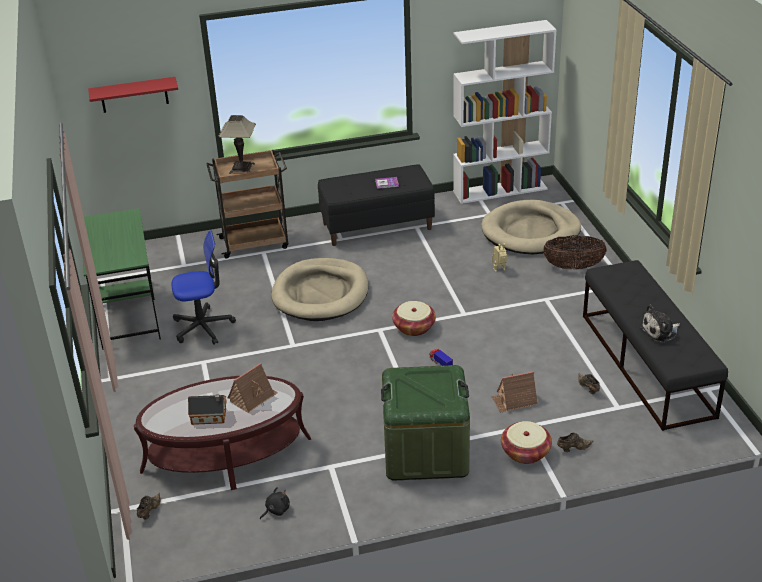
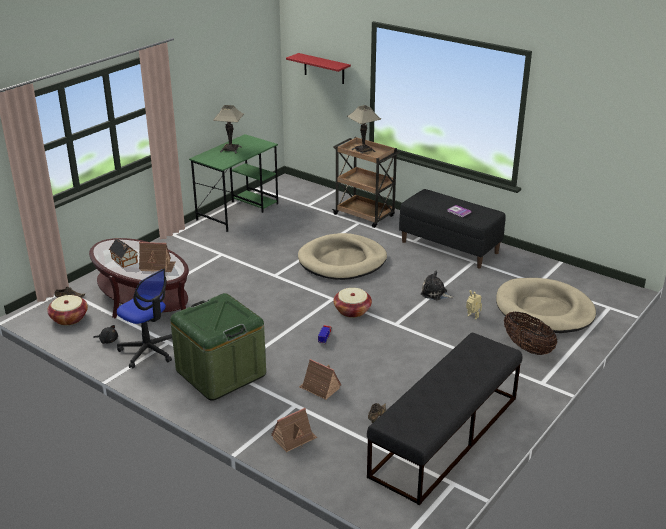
camera: 50 degrees right, 5 degrees down
office chair [172,230,236,345] -> office chair moved to [117,268,172,369]
white bookcase [453,20,557,204] -> none
basket [501,421,552,464] -> basket moved to [47,295,88,325]
brown shoe [557,433,593,452] -> toy house [271,408,317,452]
plush toy [640,304,680,343] -> plush toy moved to [420,271,454,300]
none -> table lamp [213,105,244,154]

